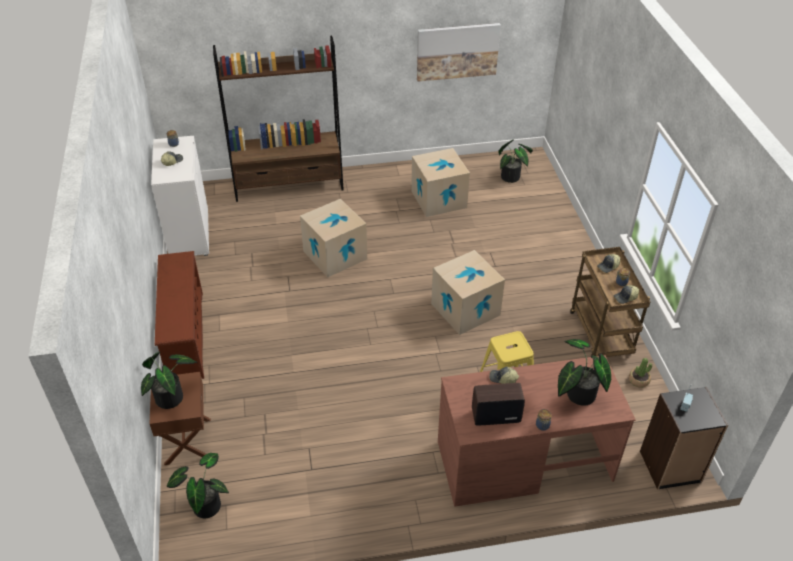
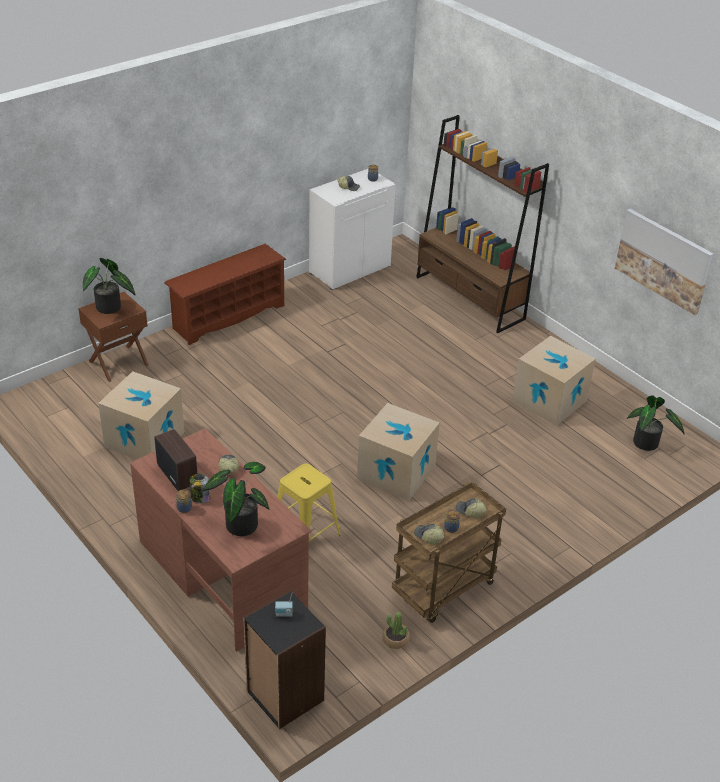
camera: 60 degrees right, 5 degrees down
potted plant [167,453,229,518] -> none
cardboard box [300,199,367,277] -> cardboard box moved to [98,371,184,460]
none -> jar [190,473,211,503]

